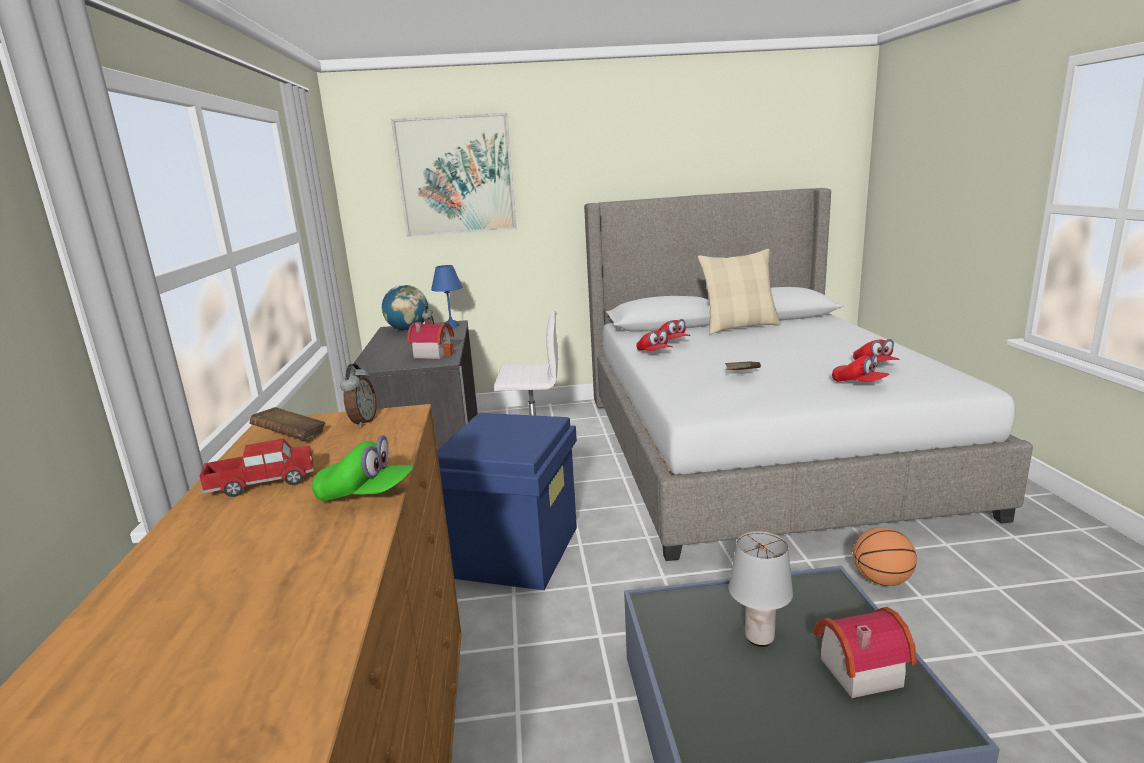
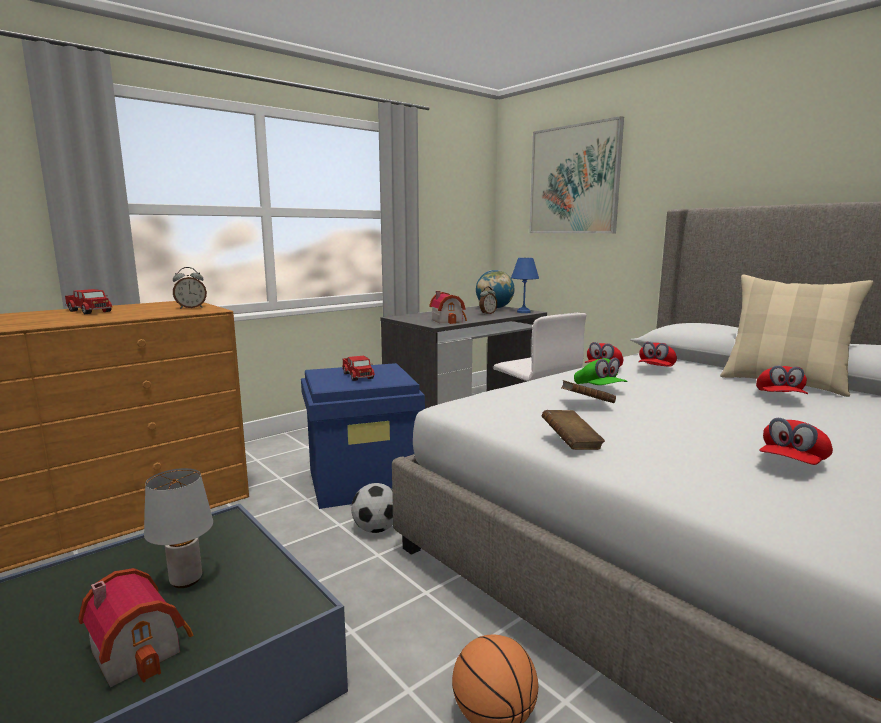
camera: 55 degrees right, 5 degrees down
brown book [250,407,325,440] -> brown book moved to [542,410,605,450]
green cap [312,435,414,501] -> green cap moved to [574,358,628,385]
red cap [832,354,890,382] -> red cap moved to [756,365,808,394]
none -> toy truck [342,356,375,381]
none -> football [351,483,393,533]

